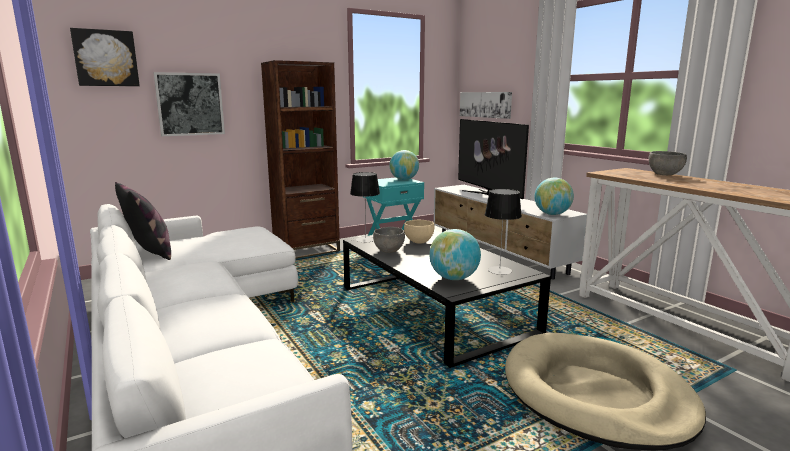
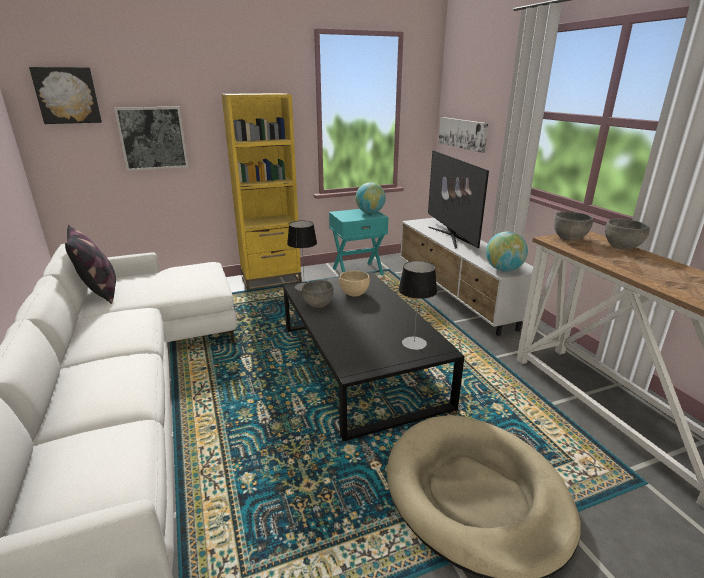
camera: 10 degrees right, 10 degrees up
brown bookcase [261,60,340,259] -> yellow bookcase [221,93,302,290]
globe [429,229,481,280] -> none
none -> grey bowl [554,211,593,241]

